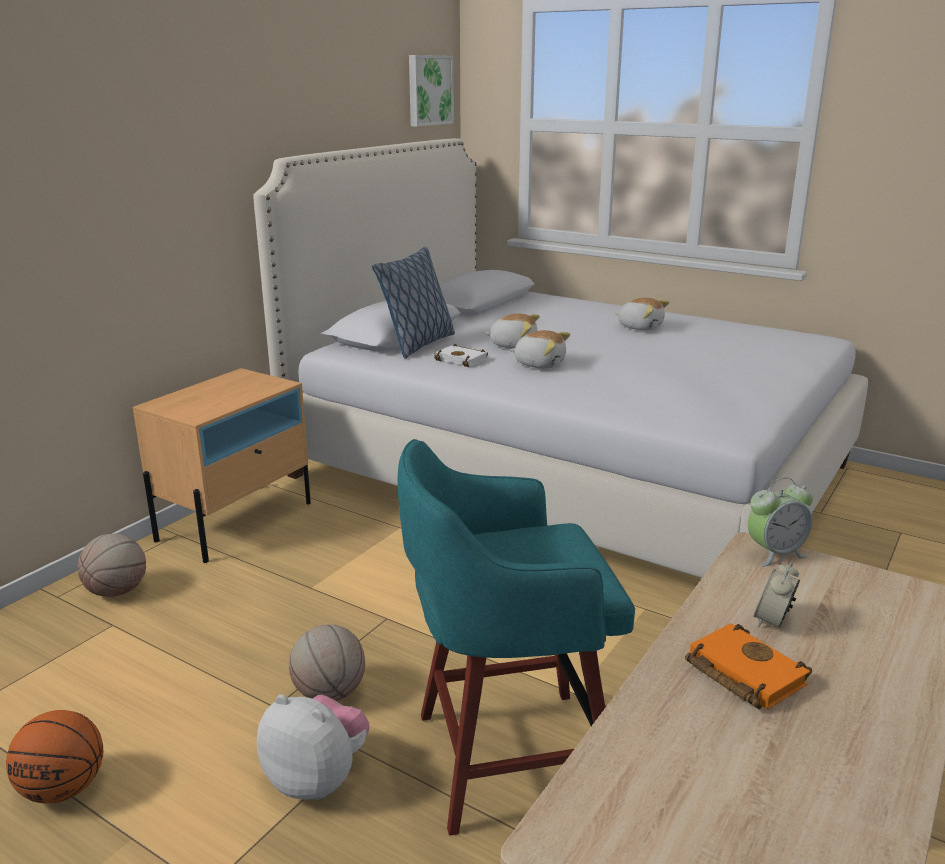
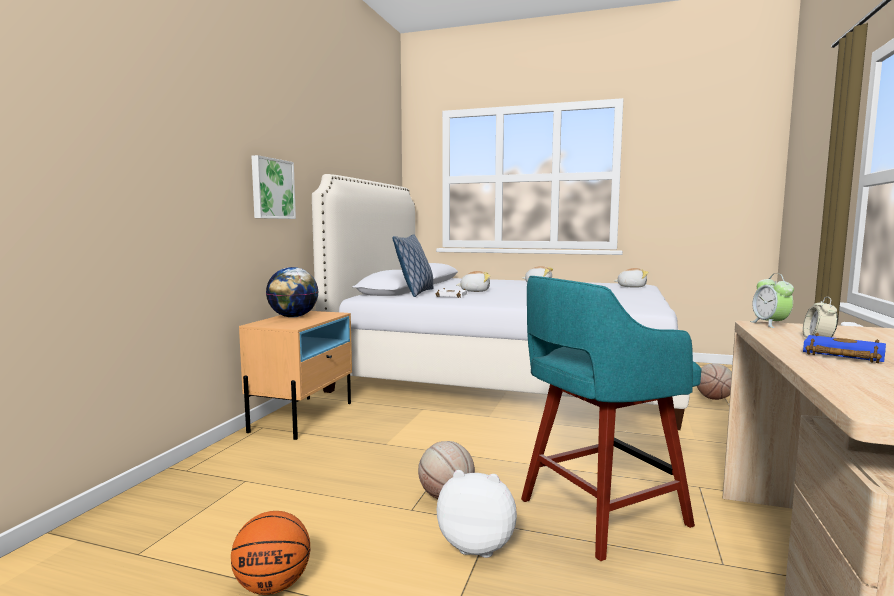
camera: 15 degrees left, 15 degrees down
basketball [78,534,146,597] -> basketball moved to [697,363,732,400]
picture [409,55,454,127] -> picture moved to [251,155,296,219]
plush toy [510,330,570,369] -> plush toy moved to [613,268,649,288]
orange book [685,623,812,710] -> blue book [803,333,886,363]
alarm clock [748,477,813,567] -> alarm clock turned 120 degrees clockwise [750,273,794,328]
none -> globe [266,267,319,318]

